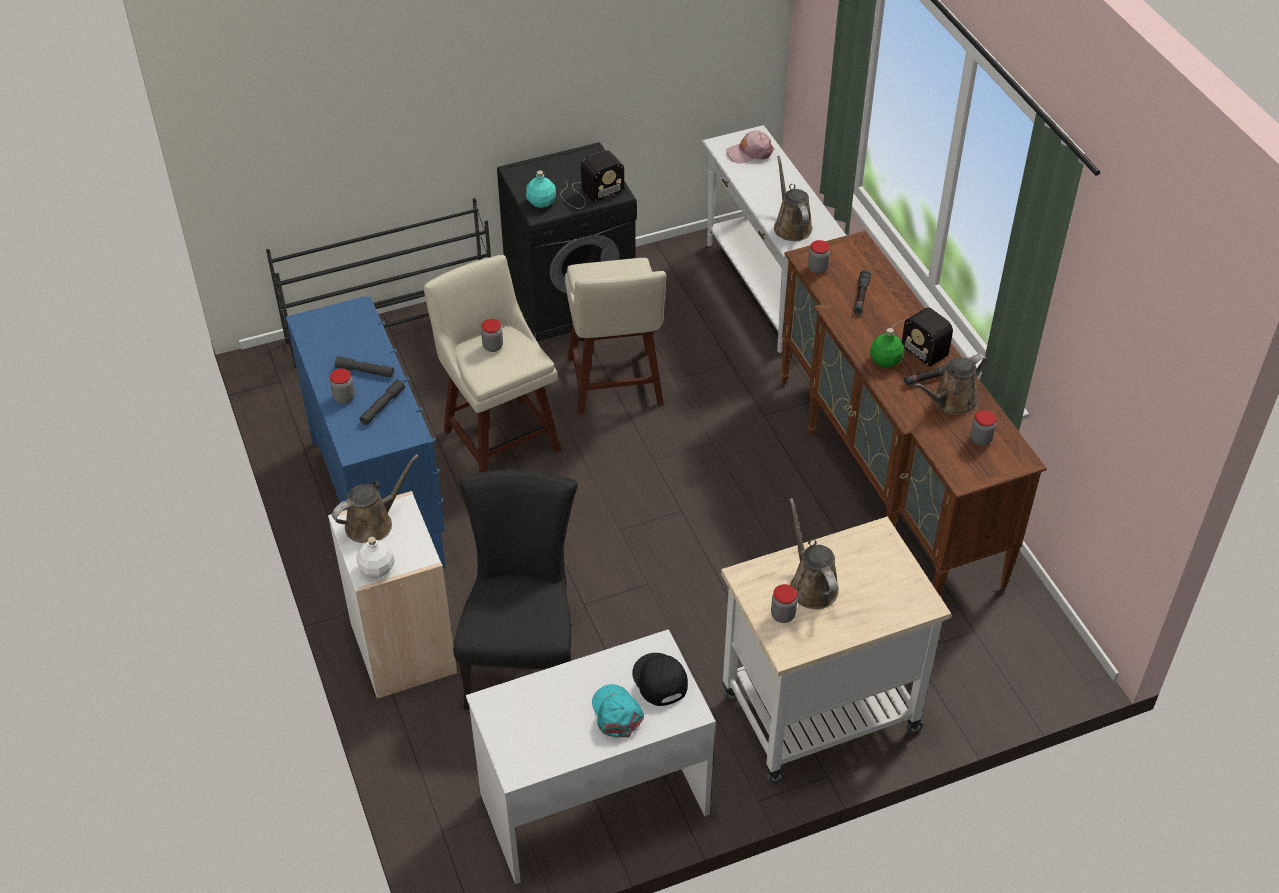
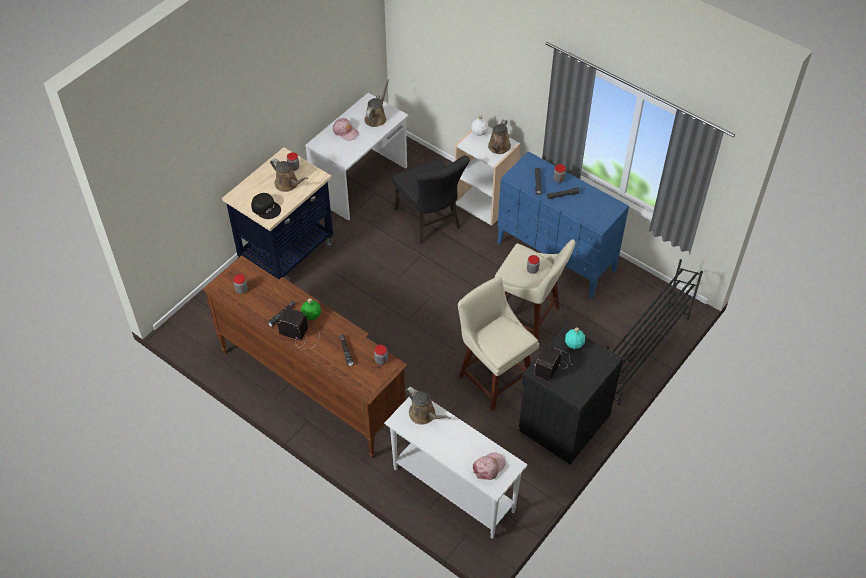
camera: 150 degrees right, 5 degrees up
turquoise cap [592,684,644,738] -> pink cap [333,118,359,141]
black cap [632,653,688,706] -> black cap moved to [251,193,281,219]
white cart [721,517,951,783] -> blue cart [222,147,334,279]
brown watering can [913,354,988,415] -> brown watering can moved to [364,79,389,127]

